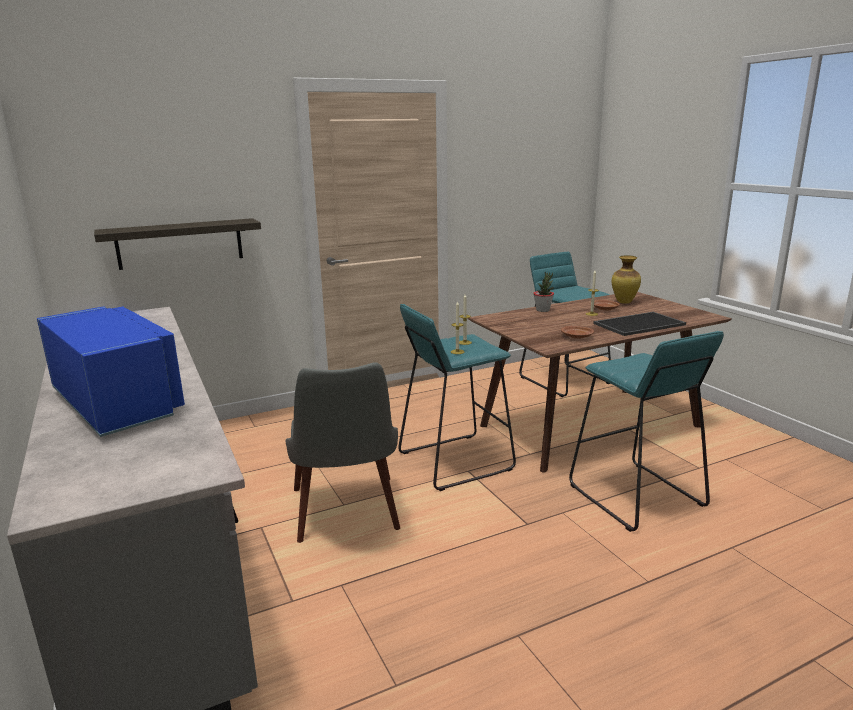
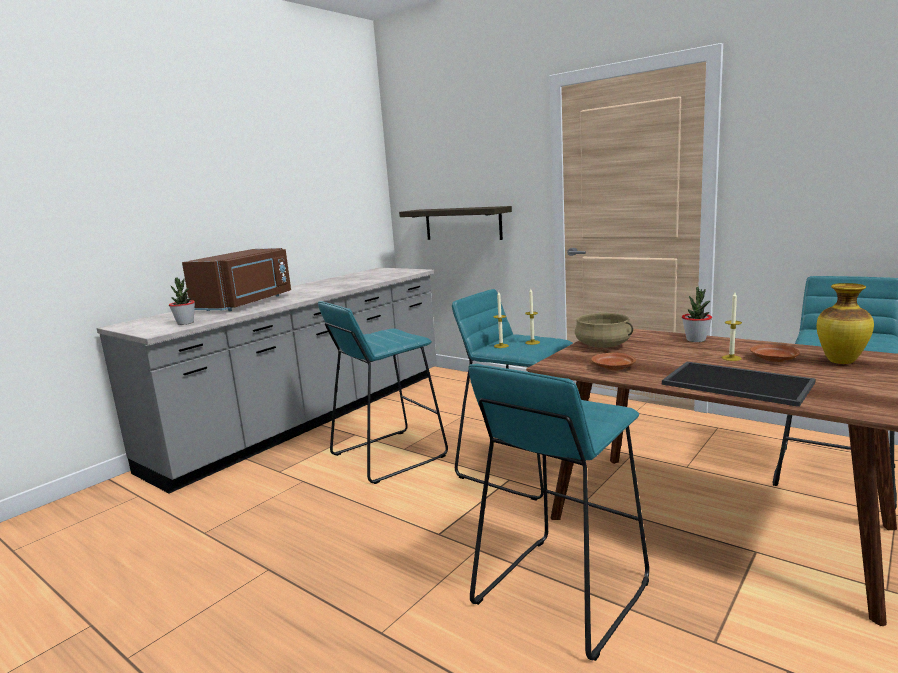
camera: 65 degrees right, 5 degrees down
blue microwave [37,306,185,437] -> brown microwave [182,248,291,311]
grey chair [286,362,400,543] -> turquoise stool [318,301,448,484]
none -> potted plant [169,277,195,325]
none -> beige cooking pot [575,313,633,348]

